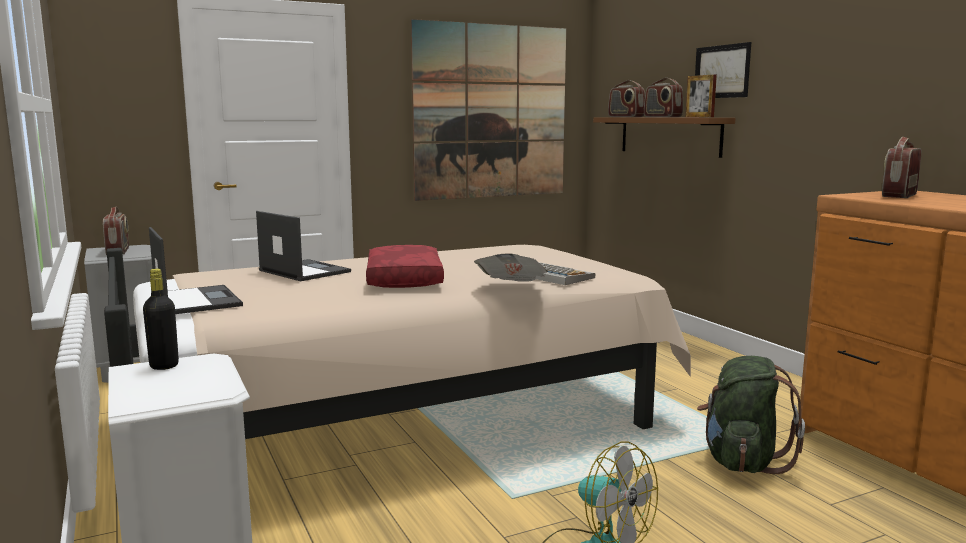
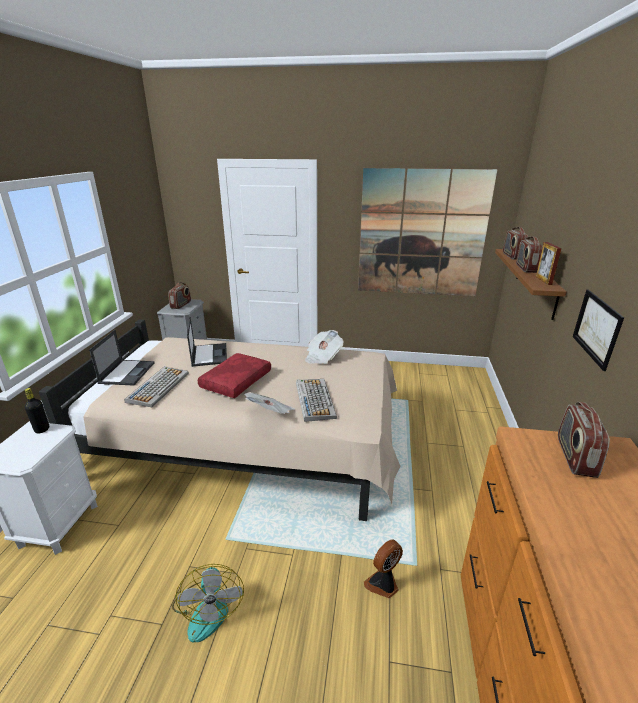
camera: 35 degrees right, 15 degrees up
picture [695,42,751,98] -> picture moved to [573,290,624,371]
green backpack [697,356,805,474] -> fan [364,540,403,598]
radio [882,137,921,198] -> radio turned 60 degrees counterclockwise [558,402,610,478]
none -> keyboard [124,366,189,407]
none -> newspaper [305,330,344,364]

